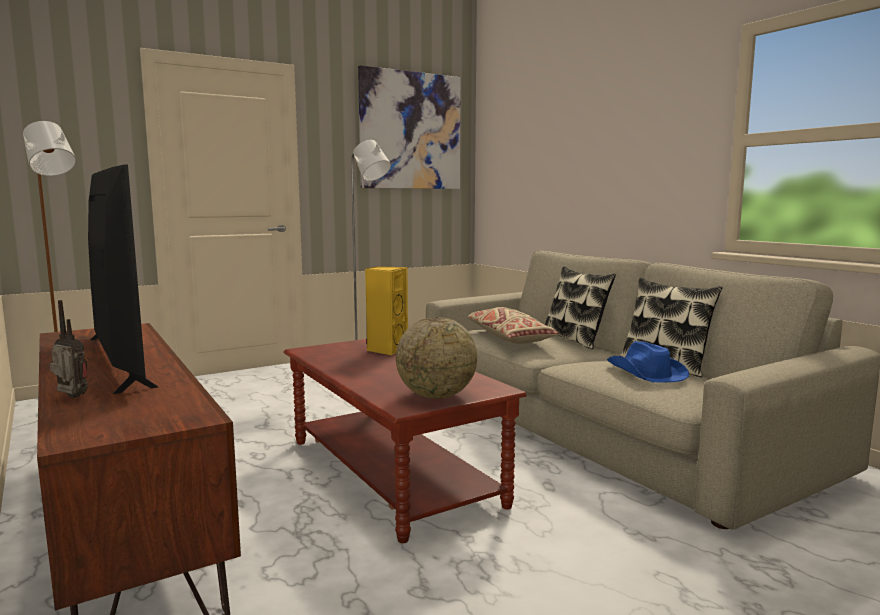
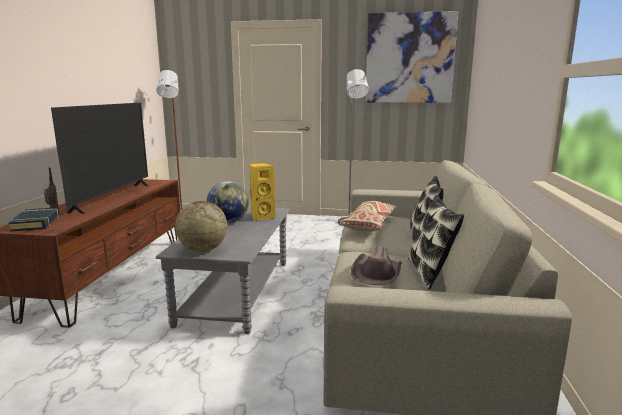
camera: 40 degrees right, 5 degrees up
brown coffee table [283,339,526,543] -> grey coffee table [156,207,290,334]
blue hat [607,341,689,383] -> brown hat [351,246,402,285]
none -> black book [8,207,59,232]
none -> globe [207,181,249,223]

